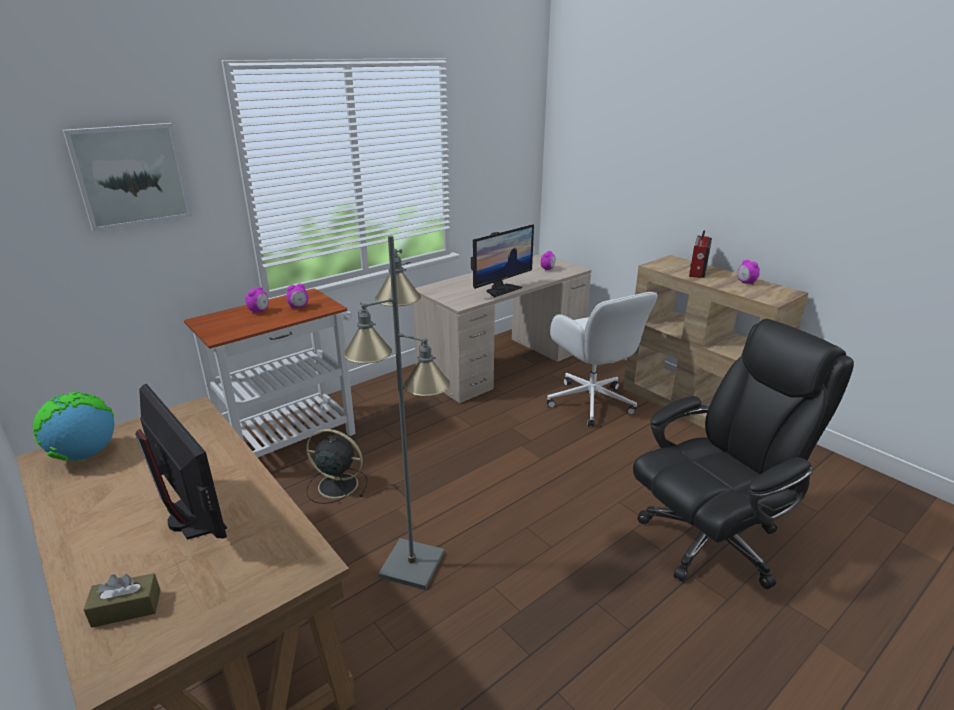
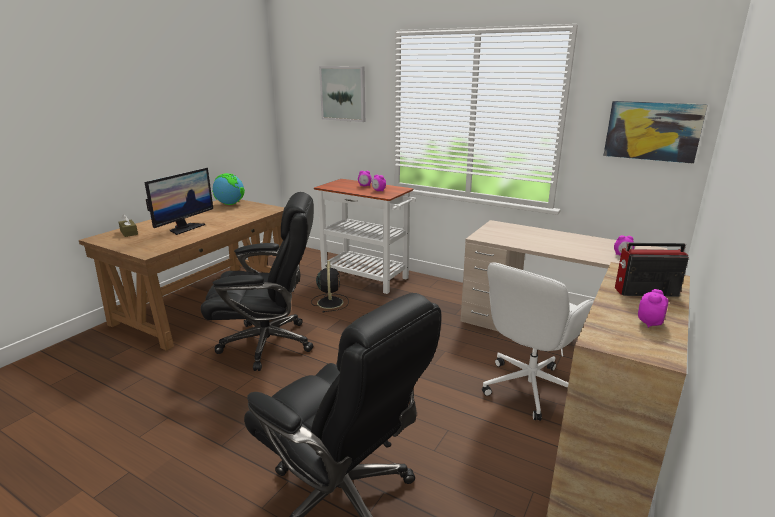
camera: 70 degrees right, 5 degrees down
grey floor lamp [343,236,450,590] -> black office chair [201,192,314,371]
monitor [471,224,534,298] -> none
none -> picture [604,101,708,164]

